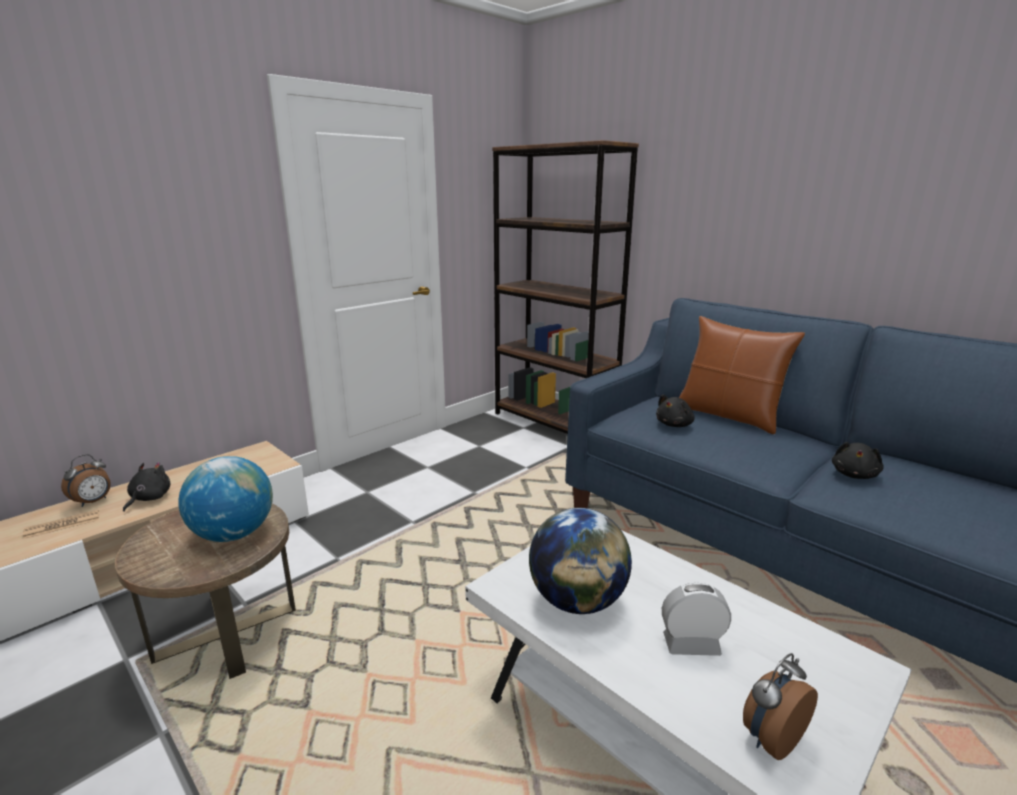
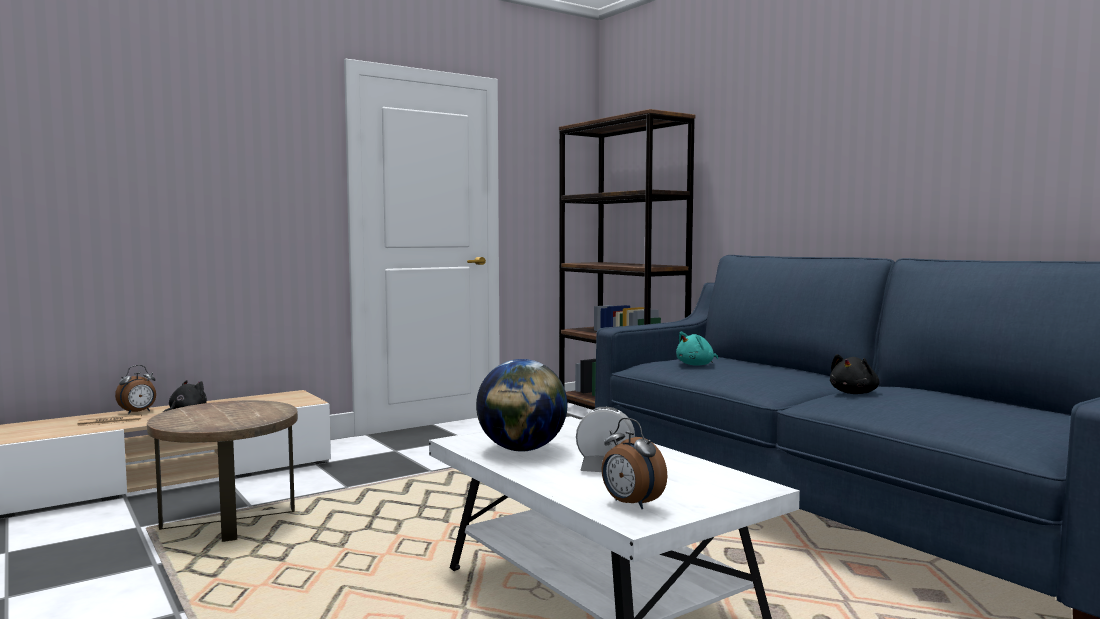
camera: 10 degrees right, 15 degrees down
globe [178,456,273,542] -> none
black plush toy [656,395,695,427] -> turquoise plush toy [676,332,718,365]
brown pillow [679,316,805,434] -> none
alarm clock [743,653,818,760] -> alarm clock turned 105 degrees counterclockwise [602,418,668,509]

